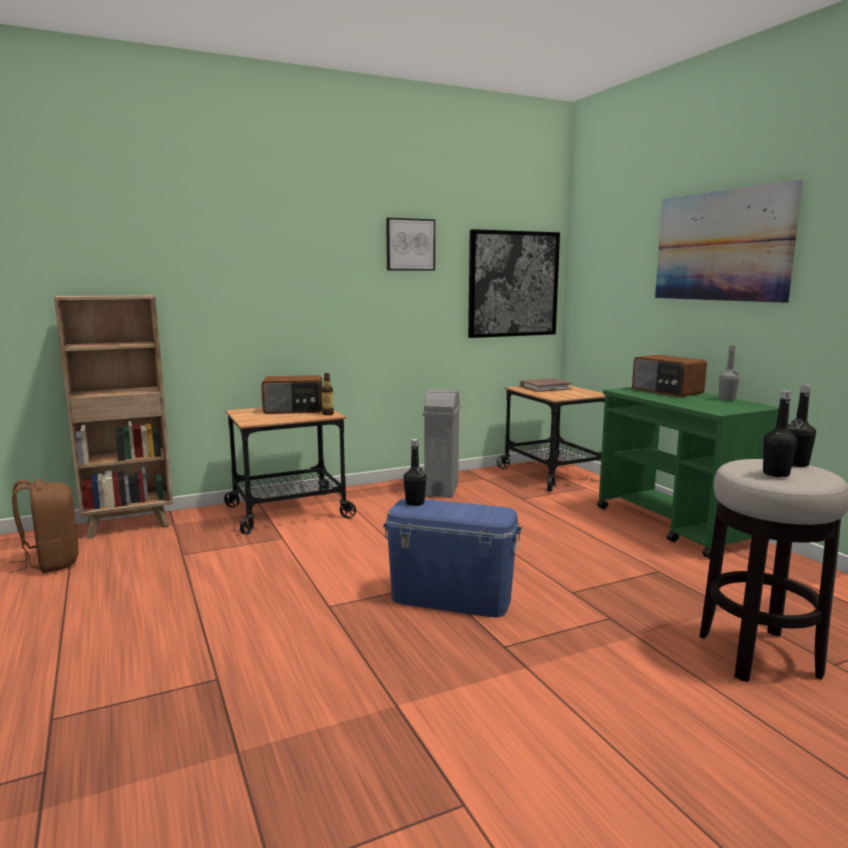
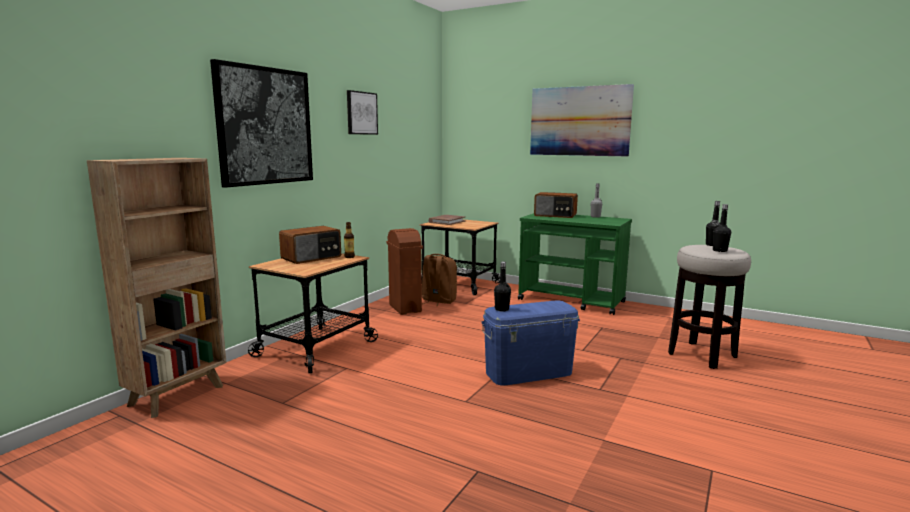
camera: 35 degrees left, 0 degrees up
brown backpack [9,479,79,573] -> brown backpack moved to [422,254,457,306]
grey trash can [422,389,461,498] -> brown trash can [386,228,423,315]
picture [468,229,560,338] -> picture moved to [210,59,313,188]

